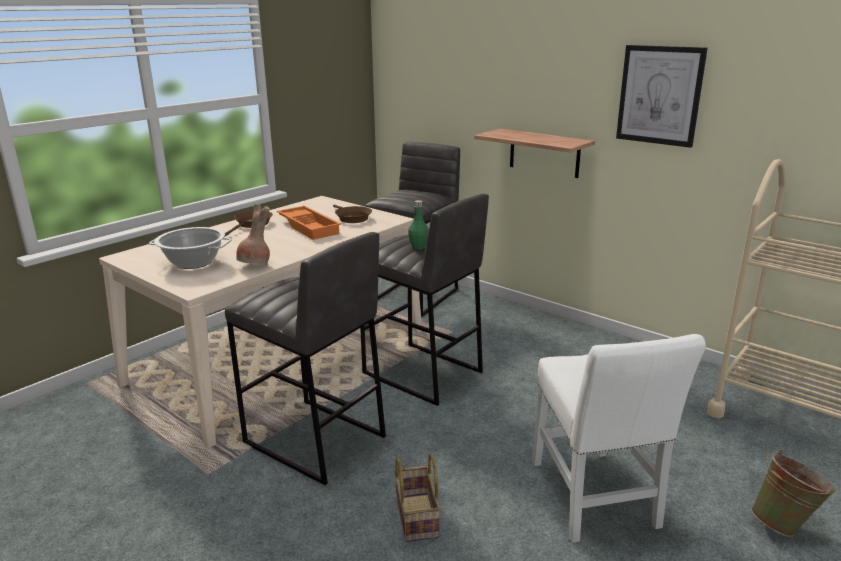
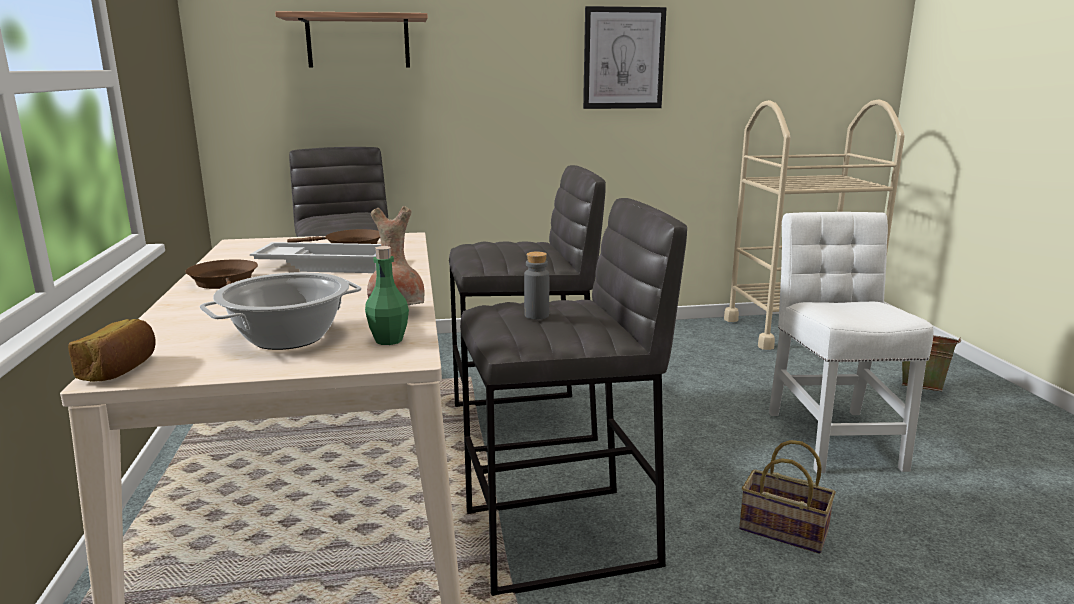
camera: 50 degrees left, 5 degrees down
orange tray [277,206,341,240] -> white tray [250,242,381,273]
green bottle [408,200,429,249] -> green bottle moved to [365,246,409,345]
shelf [474,129,595,178] -> shelf moved to [275,11,428,68]
white chair [532,334,706,543] -> white chair turned 120 degrees counterclockwise [769,212,933,473]
none -> bread [68,319,156,381]
none -> grey bottle [524,252,549,319]

